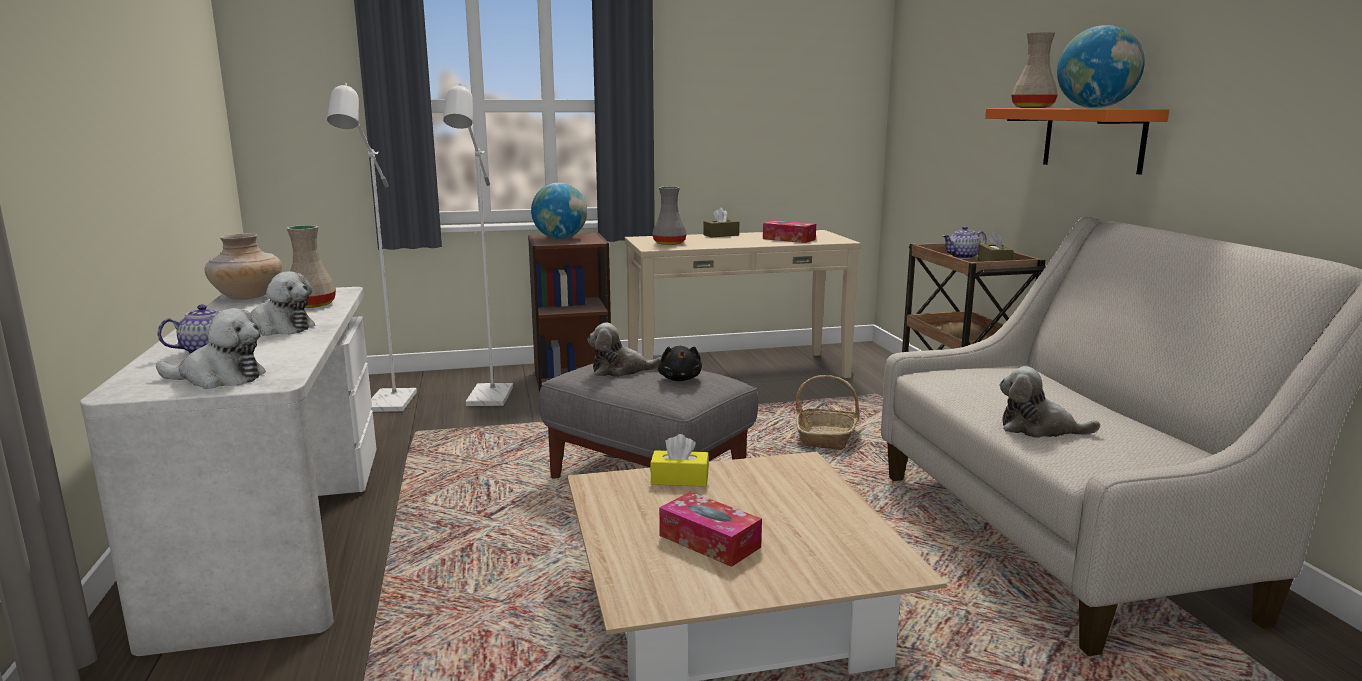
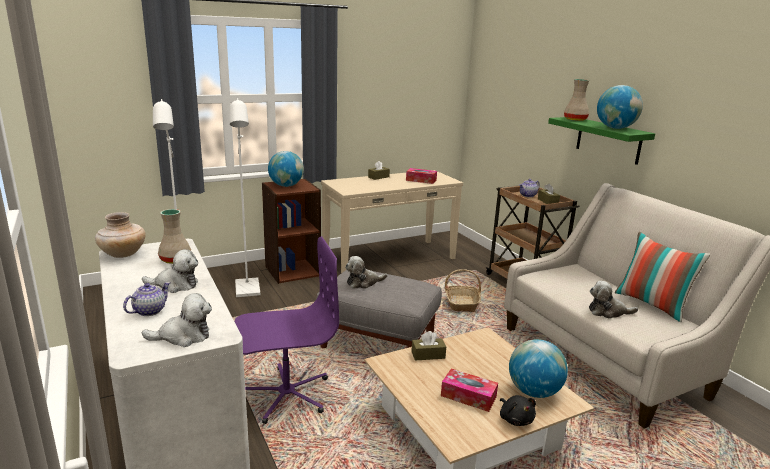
camera: 15 degrees left, 5 degrees up
yellow tissue box [650,434,709,487] -> brown tissue box [411,331,446,361]
grey vase [652,187,687,245] -> none
black plush toy [658,346,702,381] -> black plush toy moved to [500,395,536,426]
orange shelf [985,108,1169,175] -> green shelf [548,117,655,165]
none -> purple office chair [235,236,339,424]
none -> globe [509,339,568,398]
none -> pillow [615,232,710,322]

